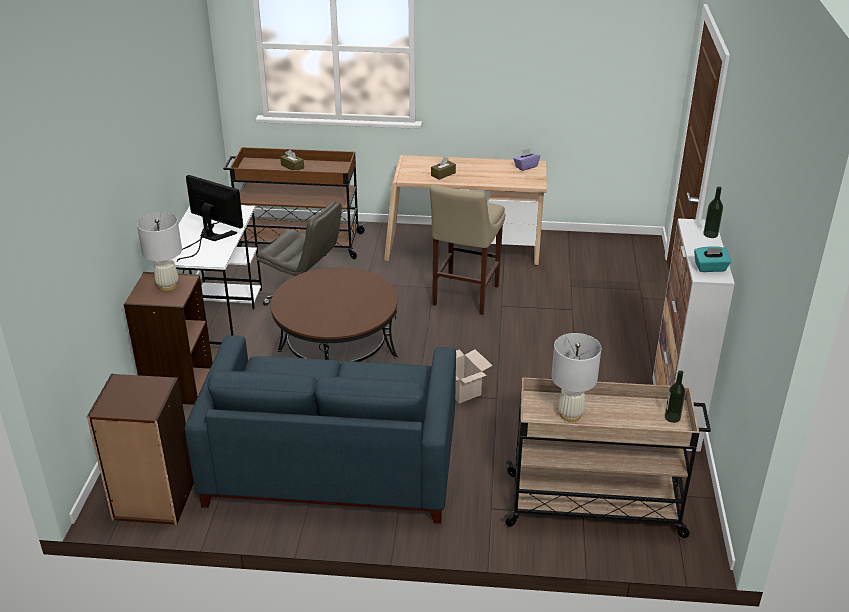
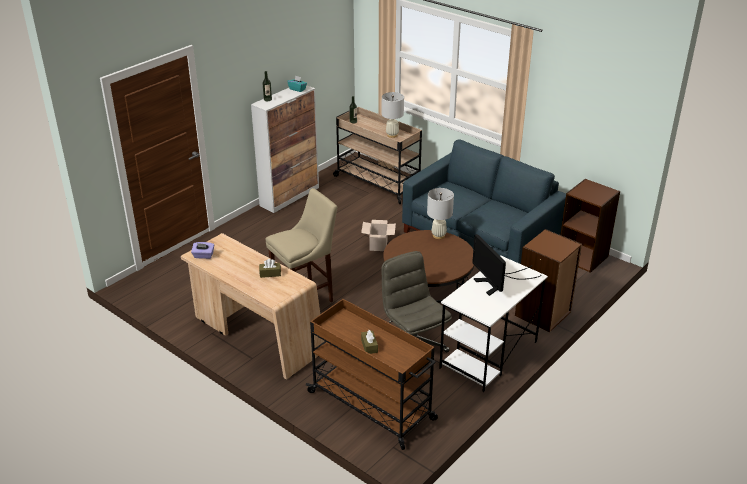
camera: 145 degrees left, 0 degrees up
white table lamp [137,212,182,291] -> white table lamp moved to [427,188,454,239]

